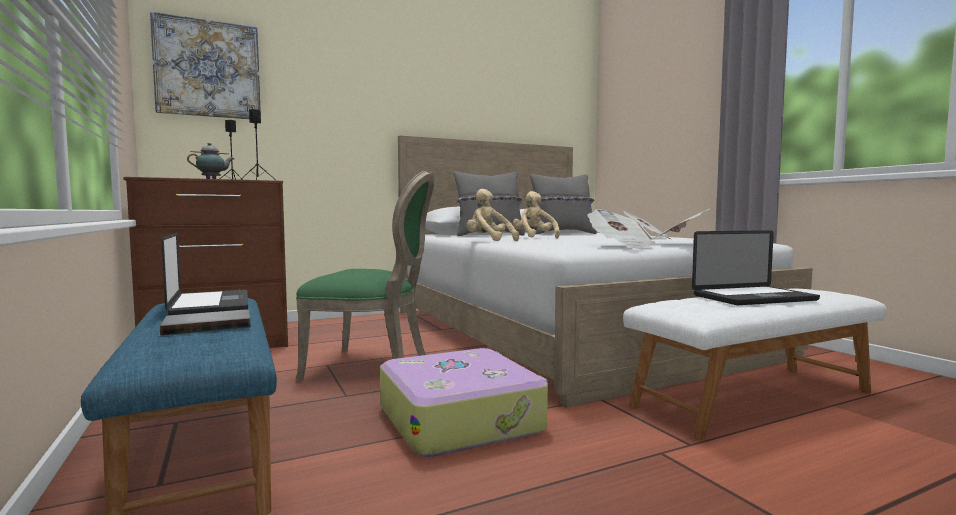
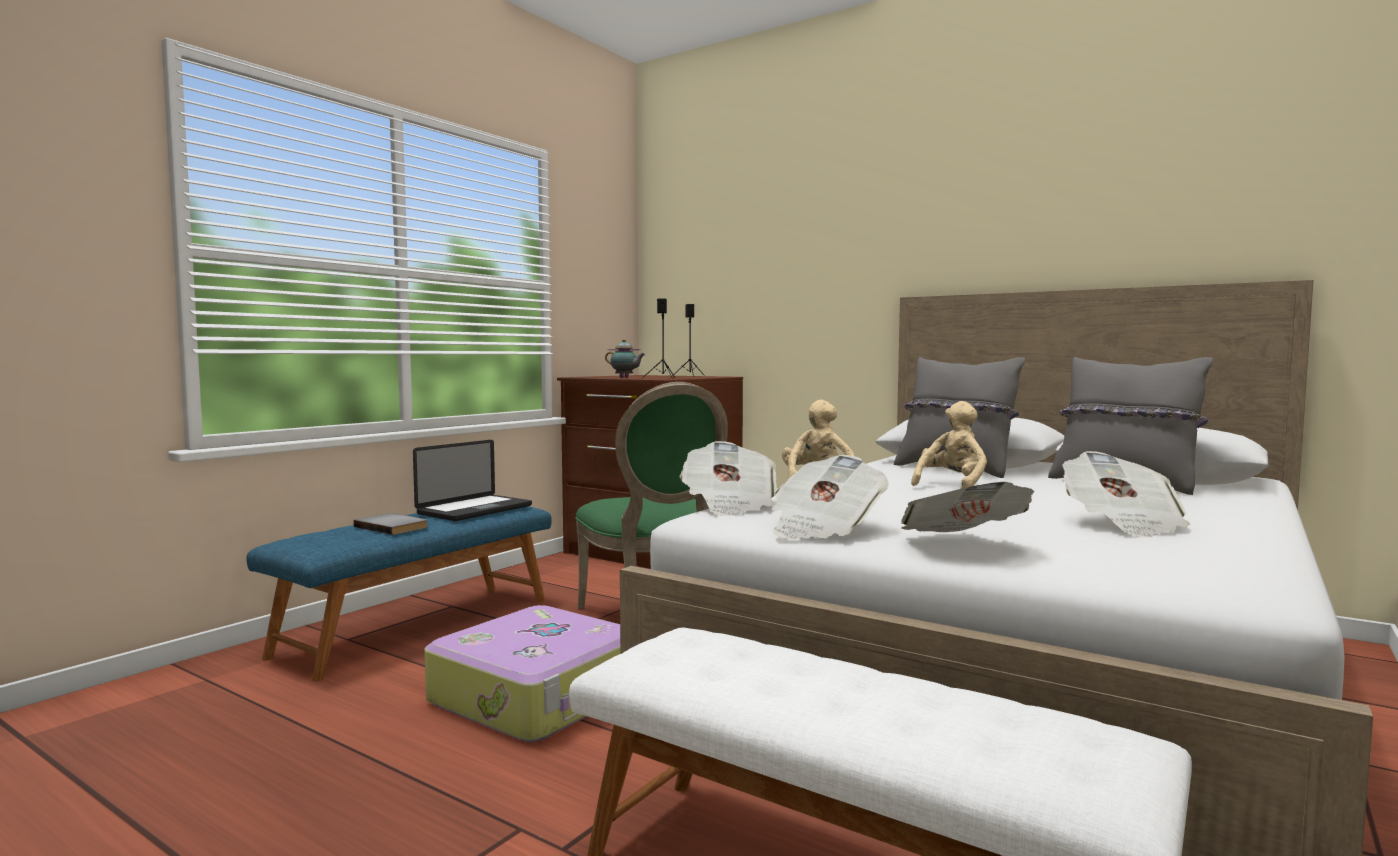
camera: 60 degrees right, 0 degrees up
picture [150,11,260,119] -> none
laptop [692,230,820,305] -> none
none -> newspaper [680,441,777,516]

